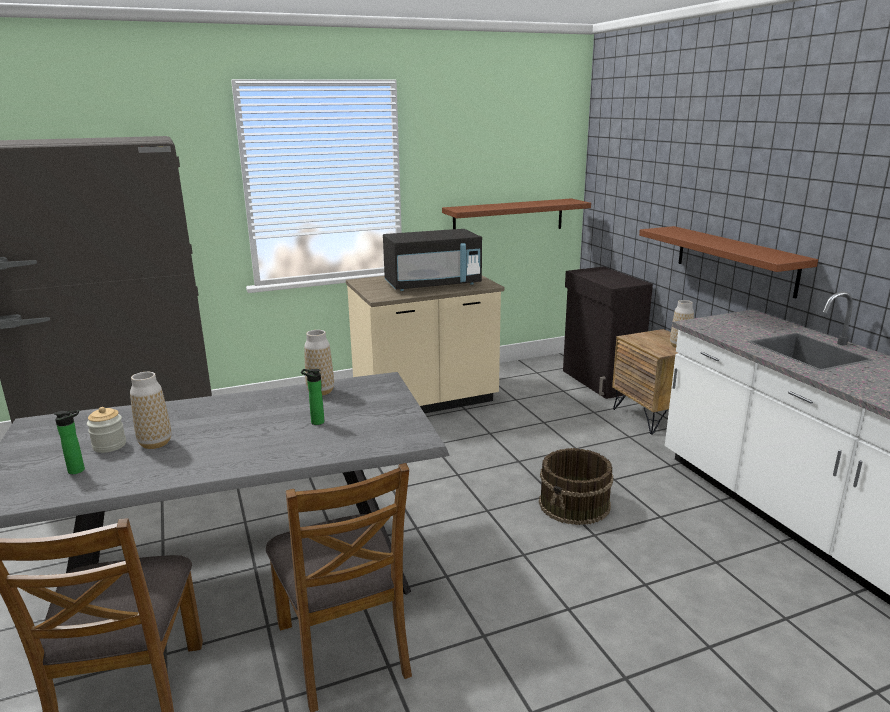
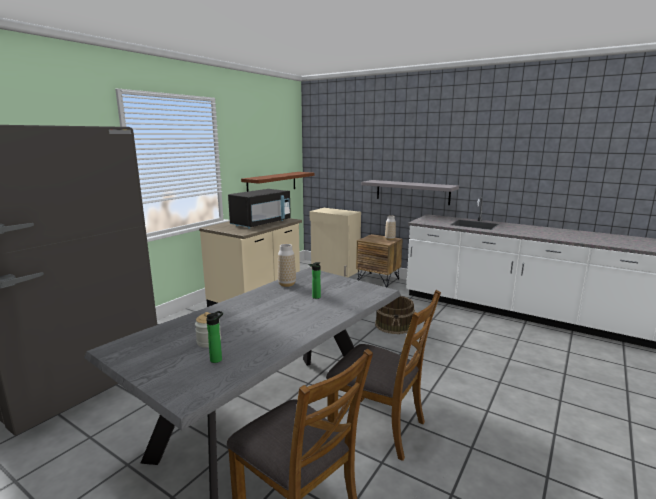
camera: 35 degrees left, 5 degrees down
vase [130,372,171,449] -> none
black cabinet [563,267,653,399] -> beige cabinet [310,208,361,277]
brown shelf [639,226,818,299] -> grey shelf [361,180,459,205]

